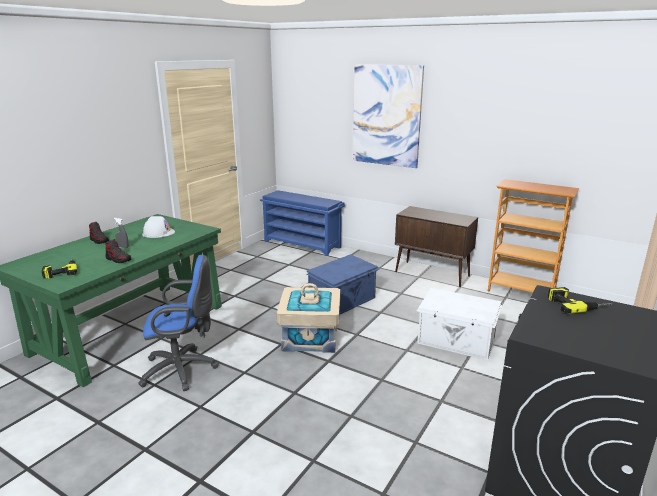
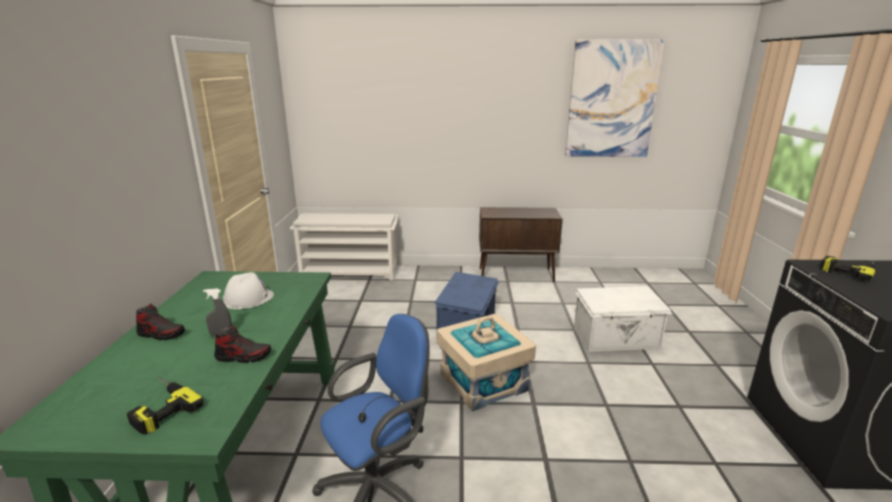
camera: 30 degrees left, 0 degrees up
blue shoe rack [260,190,345,256] -> white shoe rack [290,213,399,280]
picture [353,64,424,168] -> picture moved to [565,39,665,157]
bookcase [488,179,580,292] -> none

